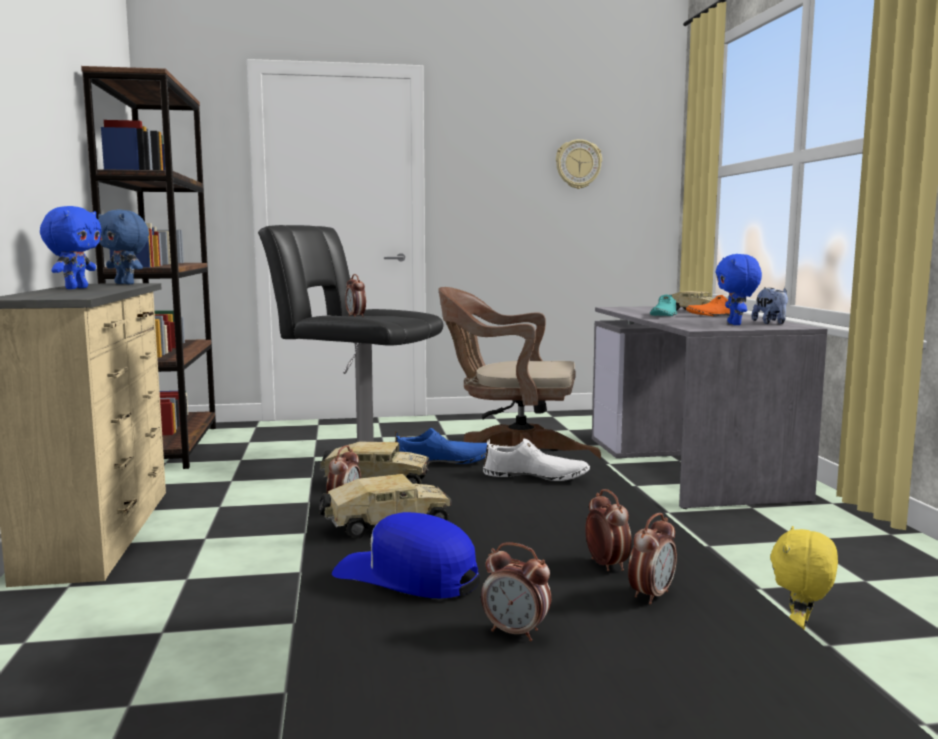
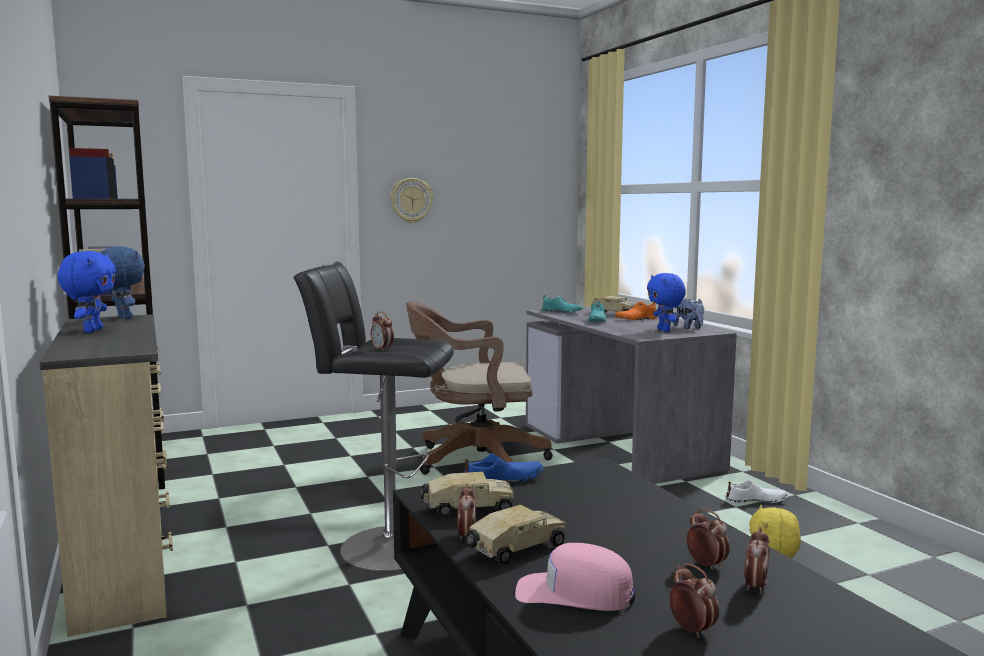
camera: 15 degrees left, 0 degrees up
blue plush toy [98,210,149,284] -> blue plush toy turned 150 degrees counterclockwise [100,246,145,319]
blue cap [332,512,480,599] -> pink cap [515,543,635,611]
alarm clock [481,543,551,642] -> alarm clock turned 135 degrees counterclockwise [669,563,719,638]
white shoe [483,439,590,481] -> white shoe moved to [725,480,788,503]
wall clock [556,139,602,189] -> wall clock moved to [390,178,433,223]
none -> turquoise shoe [542,295,582,313]

